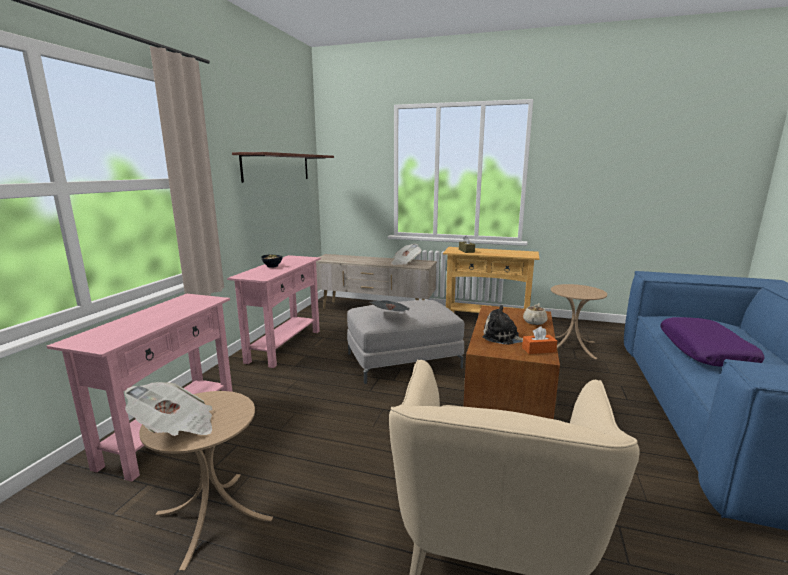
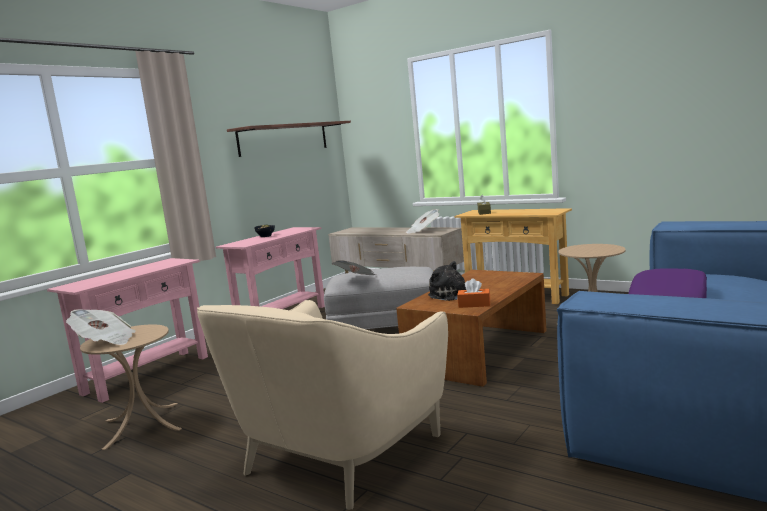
camera: 20 degrees right, 5 degrees down
beige teapot [523,303,547,325] -> none

